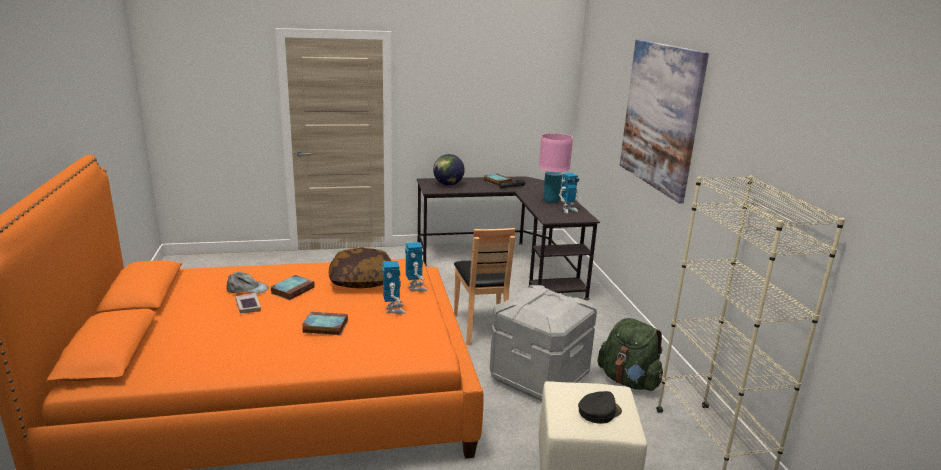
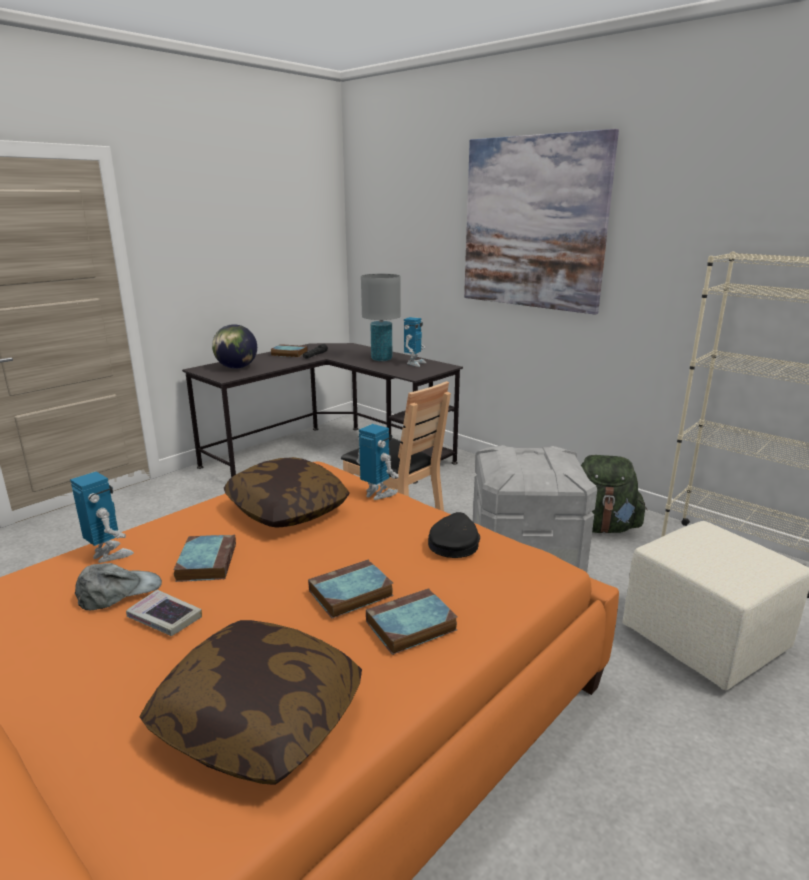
camera: 35 degrees left, 0 degrees up
toy robot [382,261,406,314] -> toy robot moved to [70,472,134,563]
pink table lamp [539,133,573,203] -> grey table lamp [361,273,401,361]
black cap [578,391,622,424] -> black cap moved to [428,512,480,558]
none -> pillow [139,620,362,785]
none -> book [366,588,458,655]

